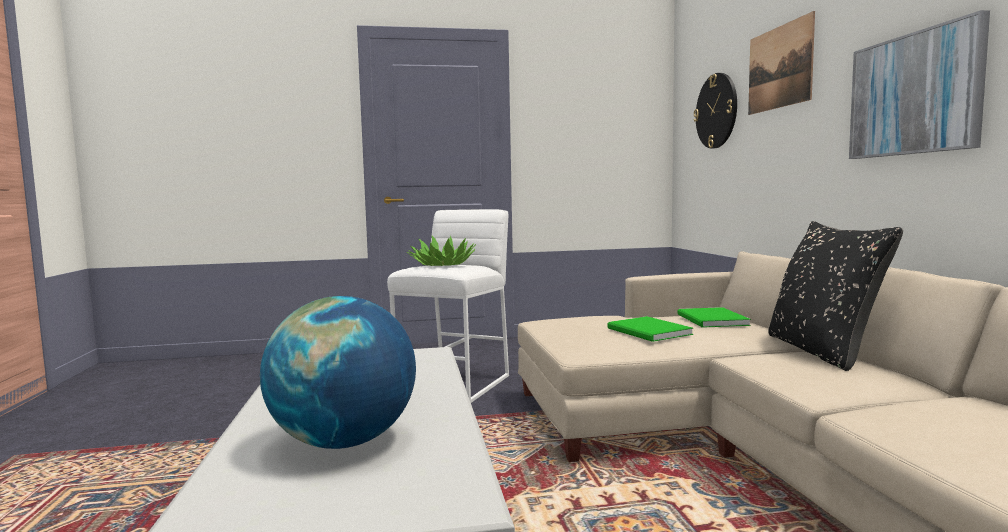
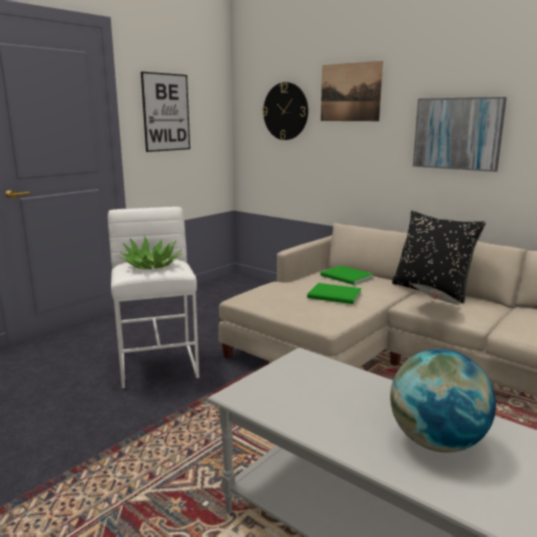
camera: 40 degrees left, 10 degrees up
none -> picture [141,72,190,152]
none -> newspaper [410,284,460,305]

